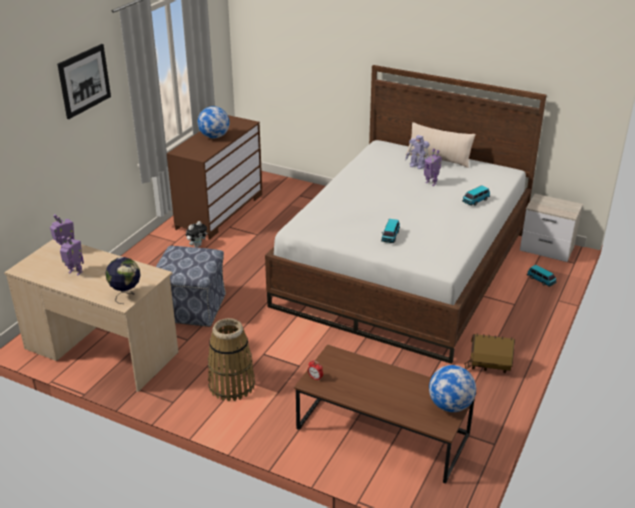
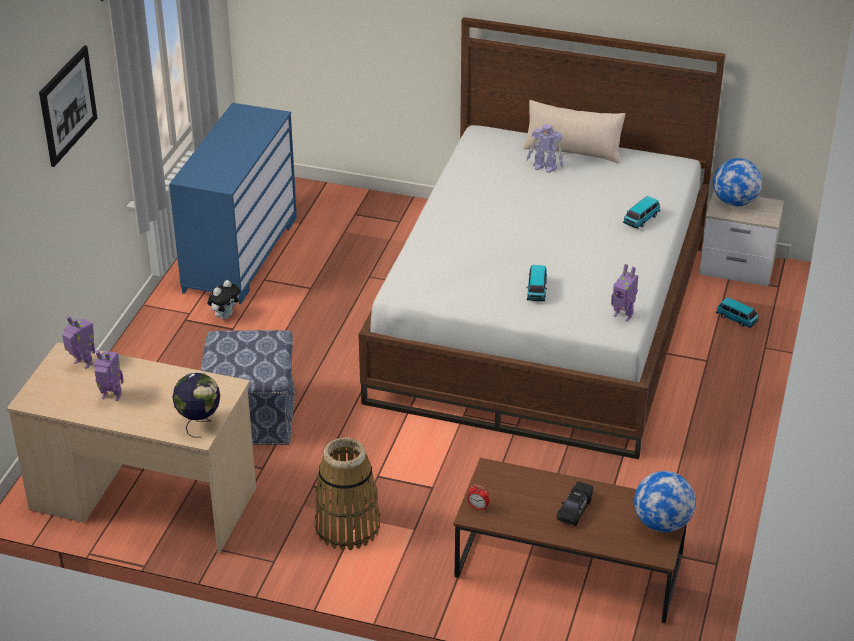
camera: 10 degrees left, 5 degrees up
brown dresser [167,115,262,240] -> blue dresser [169,103,297,304]
globe [198,106,230,138] -> globe moved to [713,158,762,206]
toy robot [424,148,442,186] -> toy robot moved to [611,264,638,322]
toy house [465,334,515,373] -> none
none -> black toy car [557,481,593,526]

